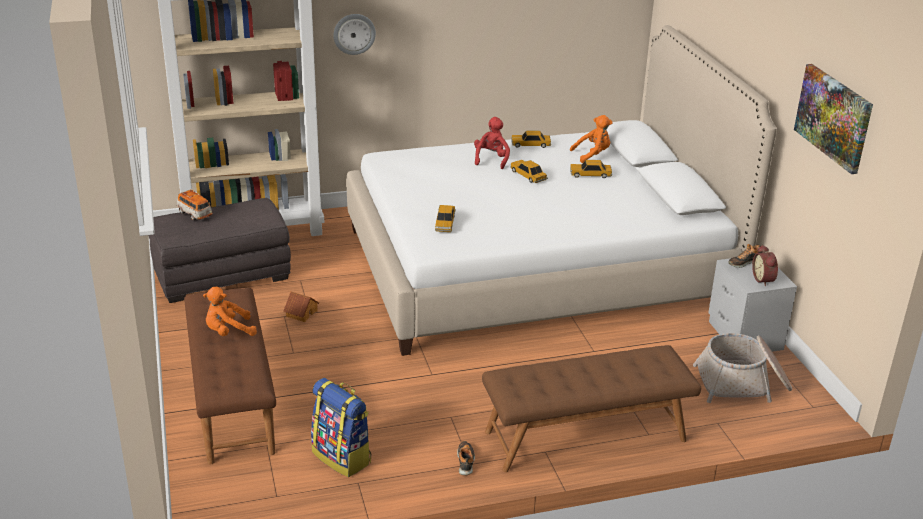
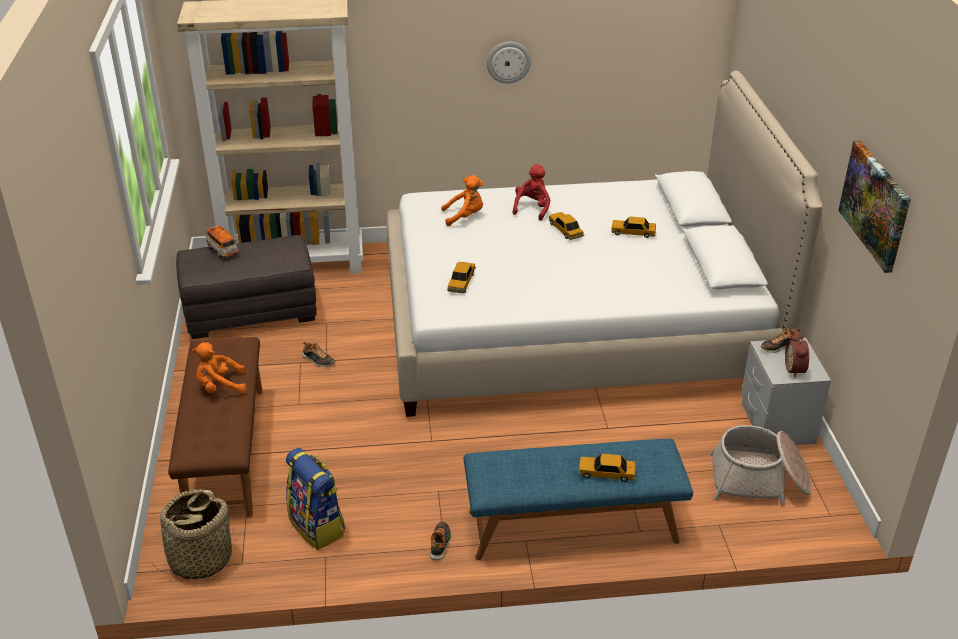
camera: 10 degrees right, 5 degrees up
toy house [283,291,319,322] -> shoe [302,342,335,367]
wall clock [333,14,376,55] -> wall clock moved to [487,42,531,84]
brown bench [482,345,701,472] -> blue bench [464,439,693,560]
toy car [511,130,551,148] -> toy car moved to [579,454,635,482]
orange plush toy [570,115,612,163] -> orange plush toy moved to [441,175,483,226]
none -> basket [154,489,234,579]

